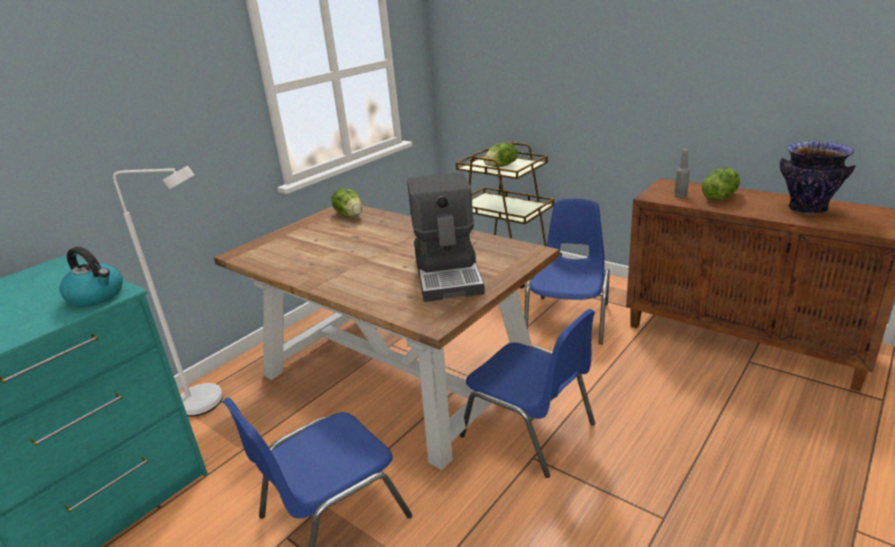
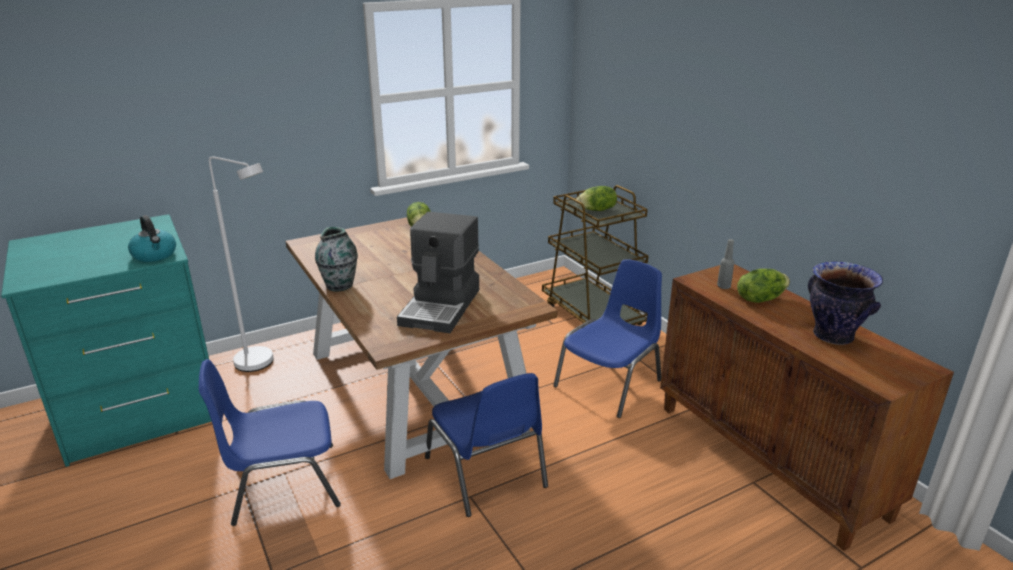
camera: 20 degrees right, 0 degrees up
none -> vase [315,227,358,292]

